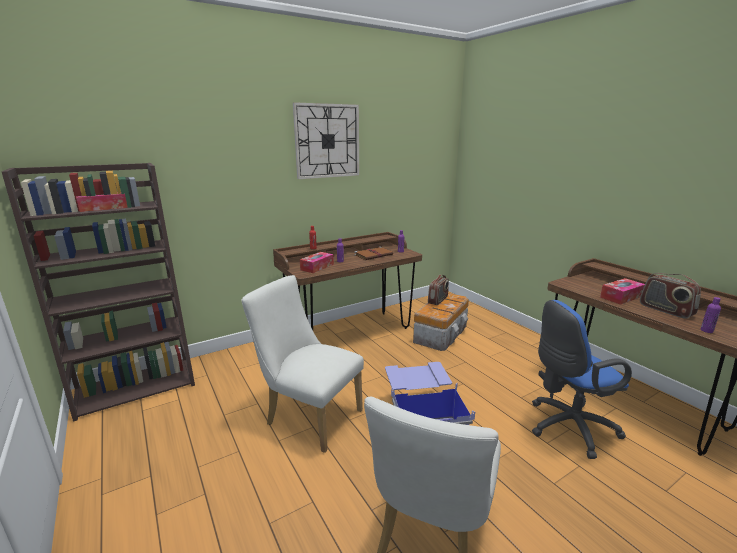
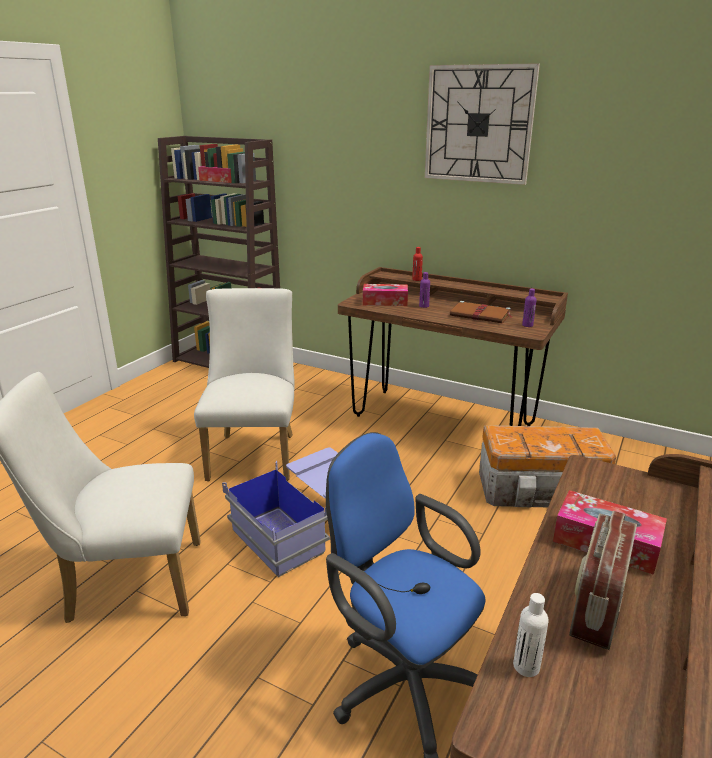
camera: 60 degrees right, 5 degrees up
radio [428,275,449,305] -> none
purple bottle [701,297,721,333] -> white bottle [513,593,549,677]

